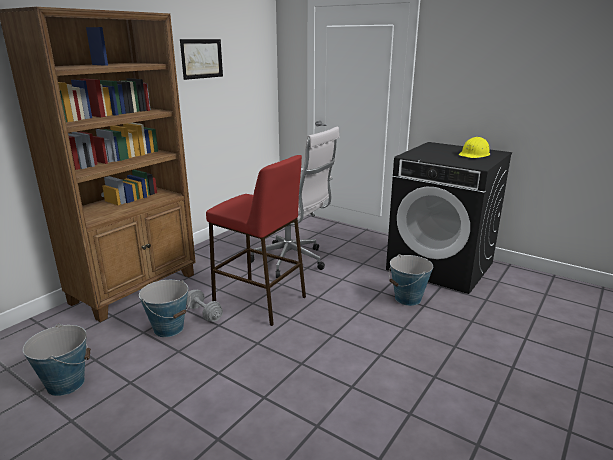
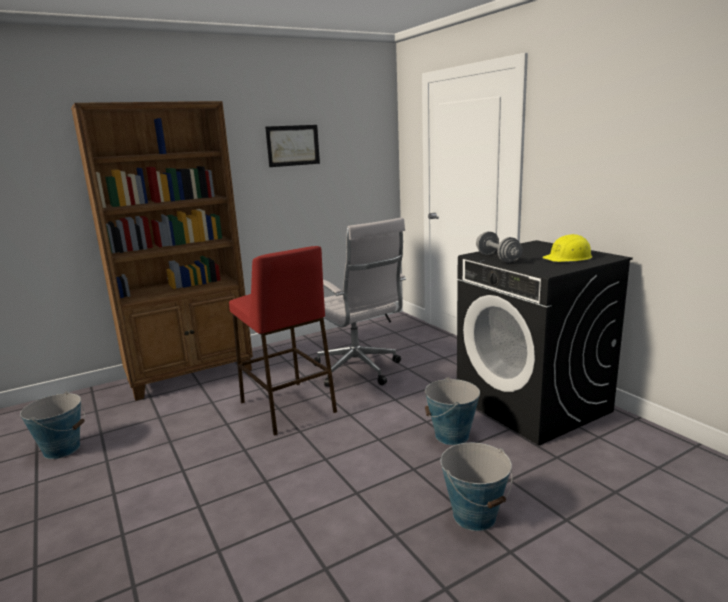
camera: 25 degrees right, 5 degrees down
bucket [139,280,191,337] -> bucket moved to [441,443,513,531]
grey dumbbell [186,290,223,322] -> grey dumbbell moved to [476,231,522,262]

